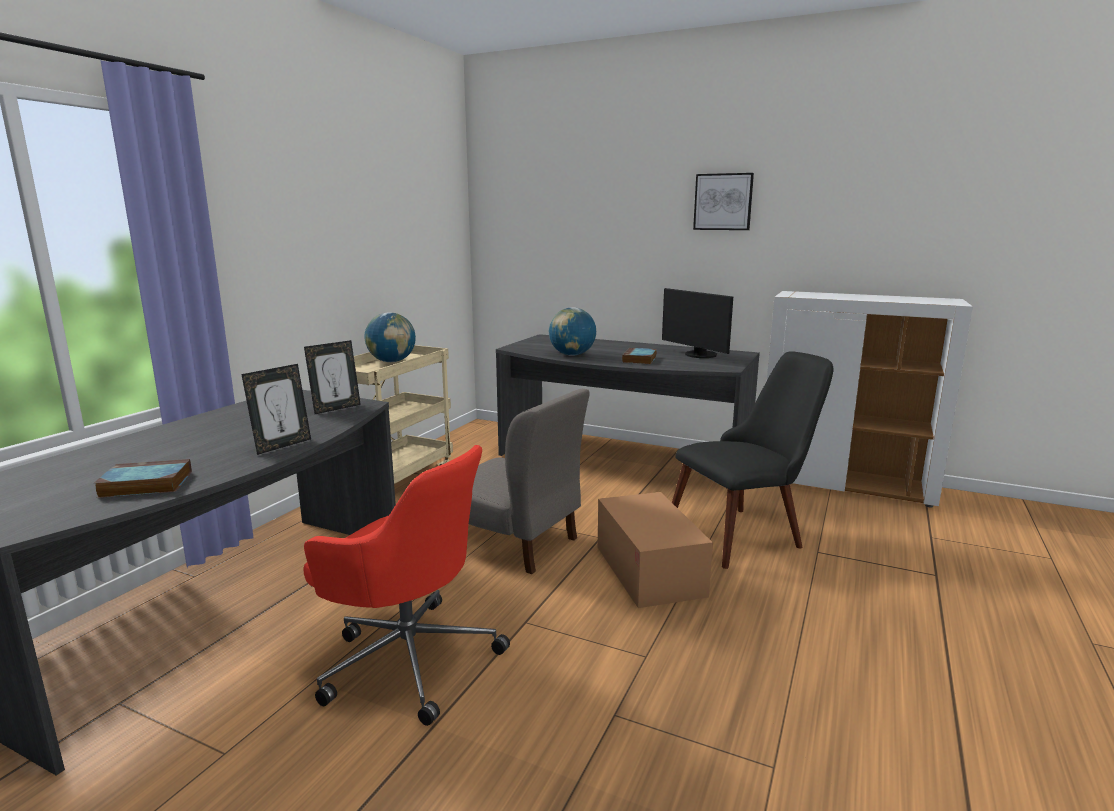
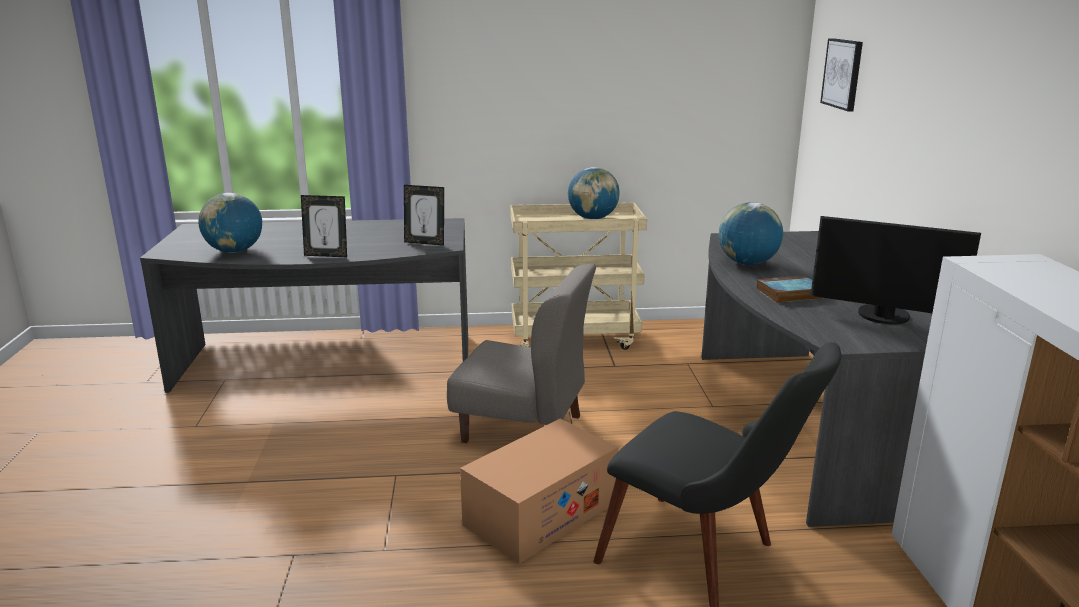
camera: 60 degrees right, 5 degrees up
book [94,459,192,498] -> globe [198,193,262,253]
red office chair [303,445,510,726] -> none
grey chair [469,389,590,574] -> grey chair turned 75 degrees counterclockwise [447,264,596,443]
monitor [662,288,733,358] -> monitor turned 90 degrees counterclockwise [811,216,981,324]
picture [693,173,754,230] -> picture moved to [820,38,863,111]

